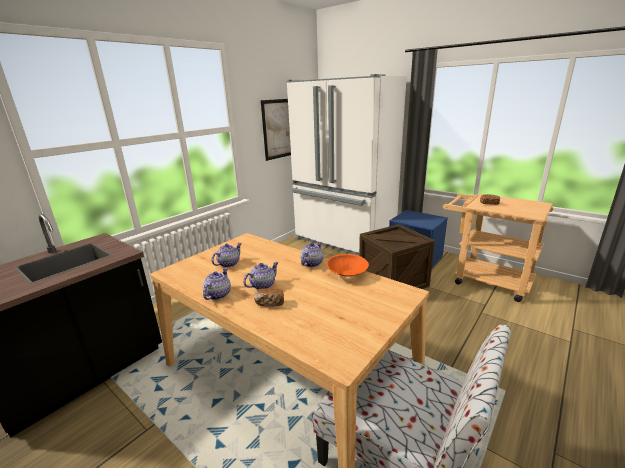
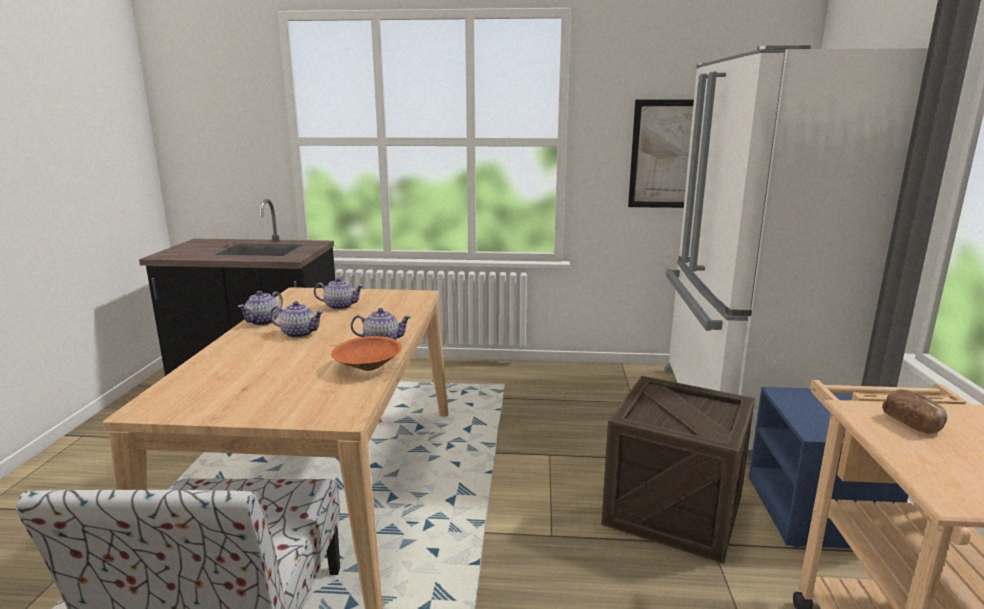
camera: 55 degrees right, 5 degrees down
teapot [203,268,231,300] -> teapot turned 135 degrees clockwise [238,291,283,325]
bread [254,288,284,307] -> none

